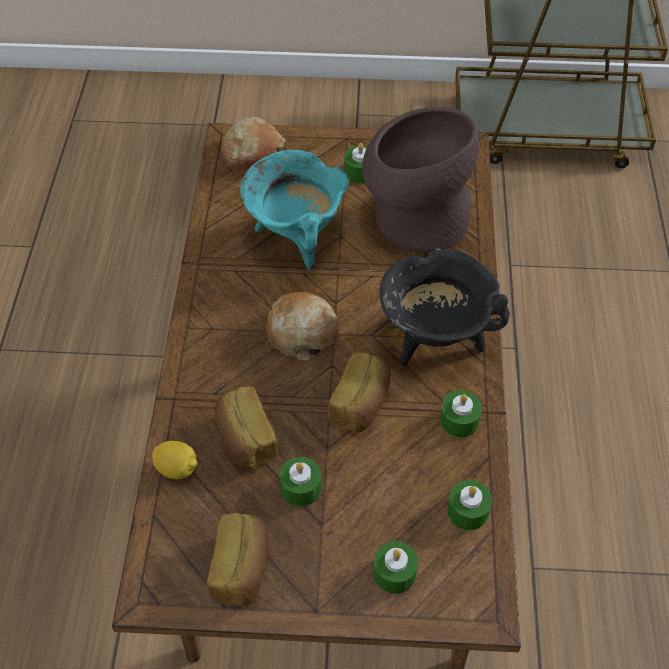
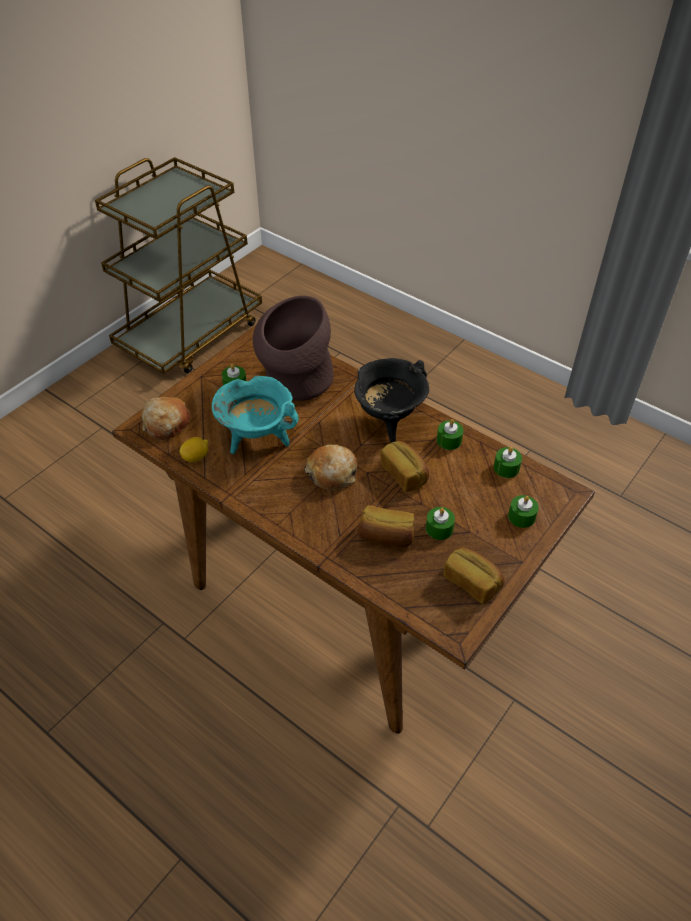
camera: 55 degrees left, 5 degrees down
lemon [152,441,198,479] -> lemon moved to [179,437,208,462]

